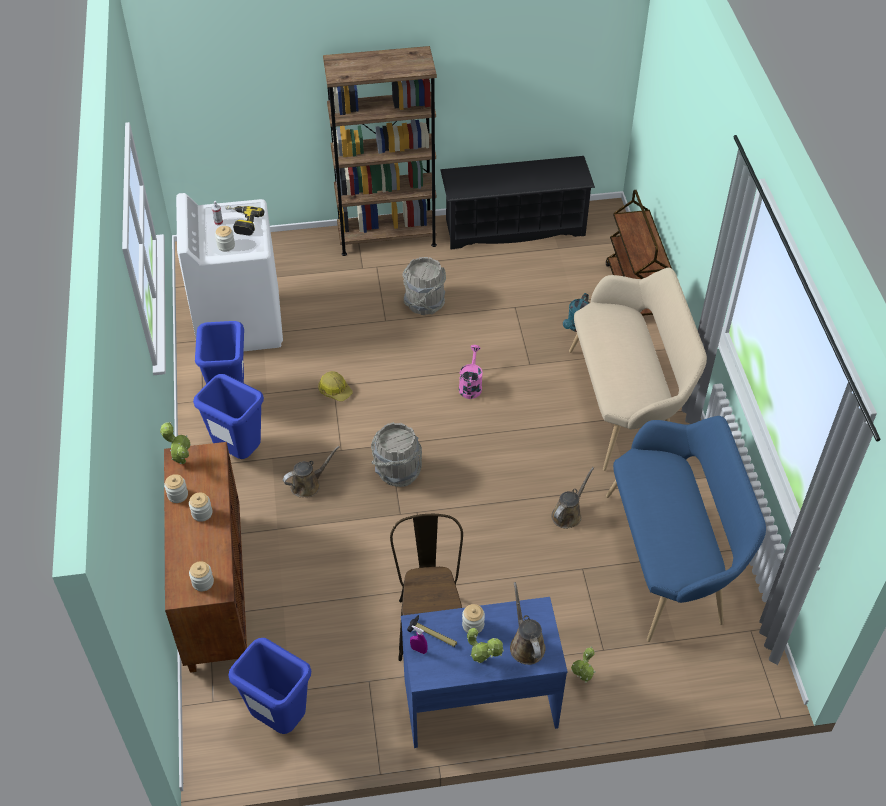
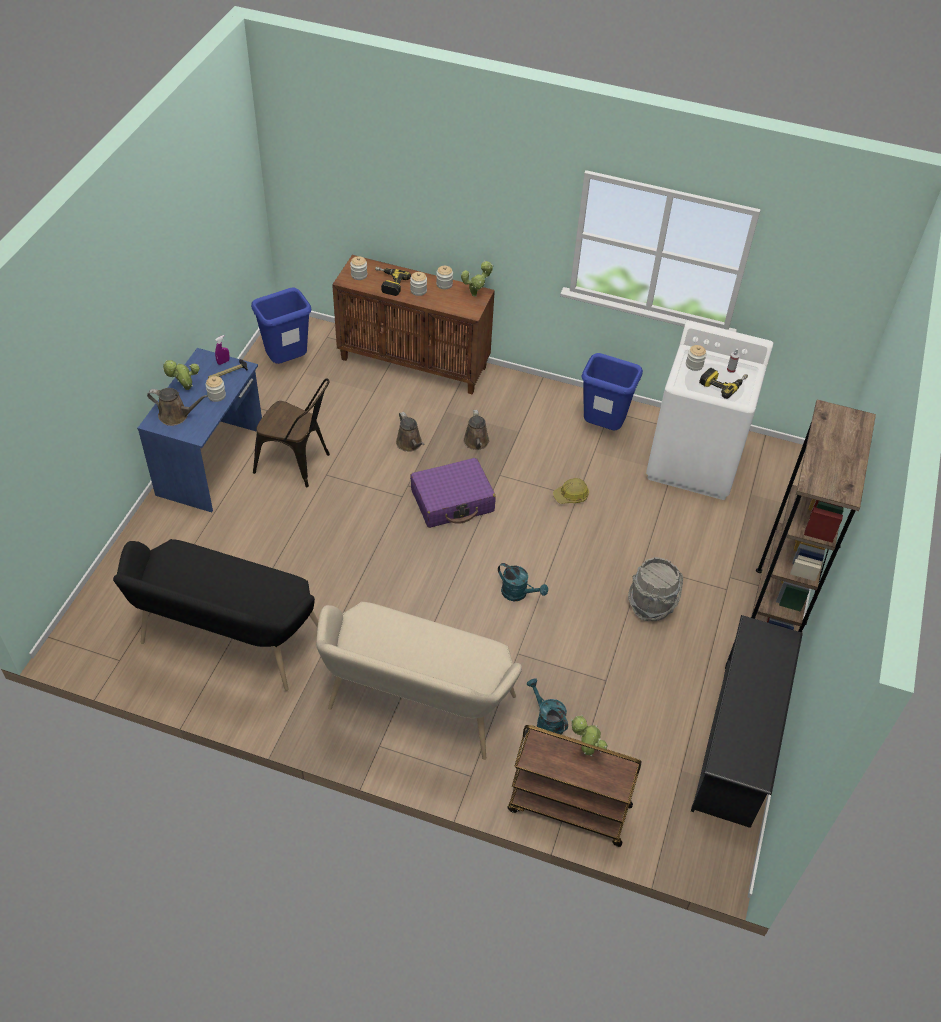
camera: 115 degrees right, 0 degrees up
blue trash can [193,374,264,459] -> none
grey bucket [371,422,422,487] -> purple suitcase [410,458,496,528]
pink watering can [459,345,483,399] -> turquoise watering can [498,563,548,601]
brown watering can [552,467,594,529] -> brown watering can moved to [396,412,425,452]
potted plant [571,647,596,683] -> potted plant moved to [571,715,608,757]
blue bench [606,416,766,642] -> black bench [113,539,318,691]
none -> power drill [375,267,411,296]

